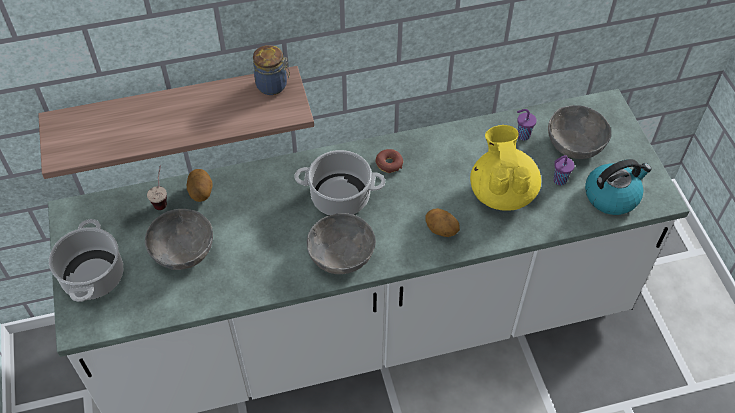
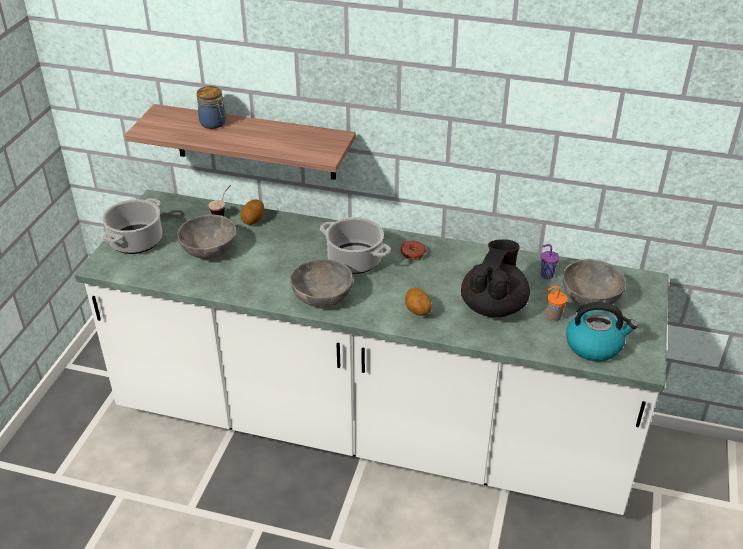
camera: 30 degrees right, 15 degrees down
jar [253,45,290,95] -> jar moved to [197,86,226,129]
yellow teapot [470,125,541,211] -> black teapot [461,239,530,317]
purple cup [553,155,575,185] -> orange cup [547,286,567,321]

